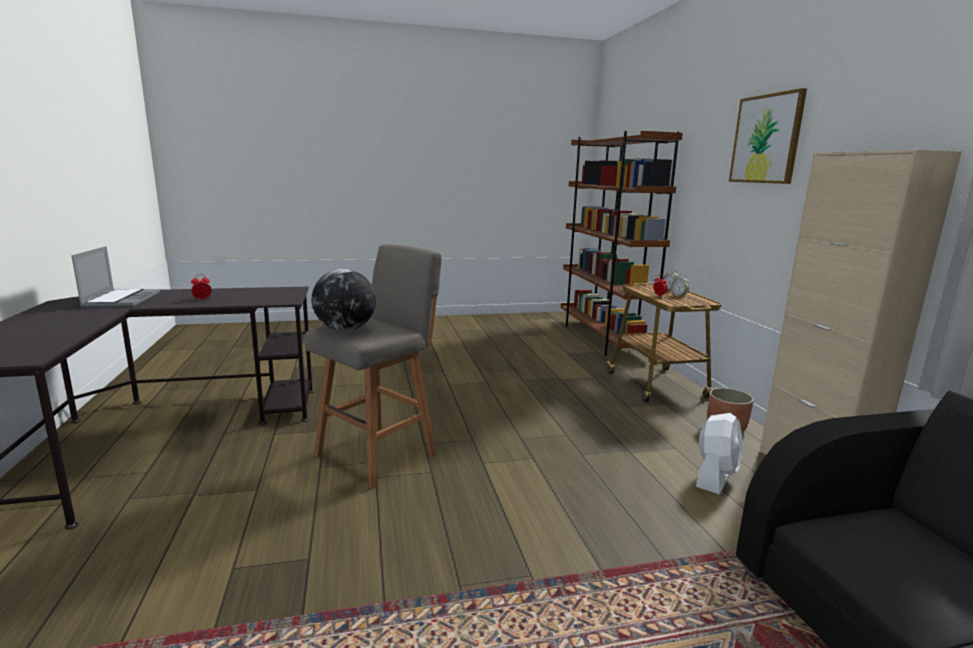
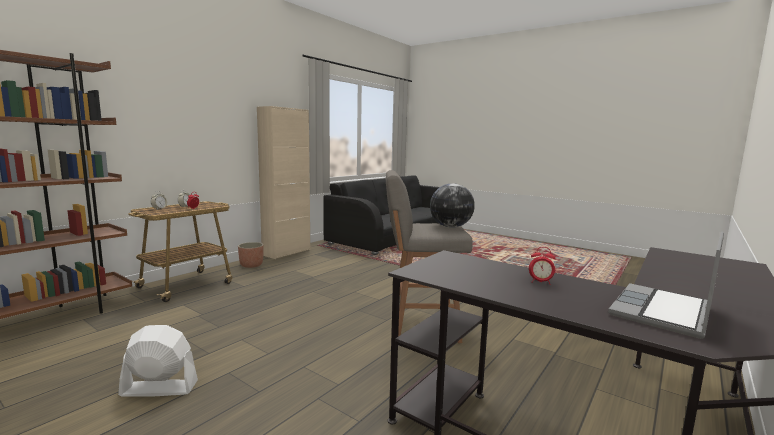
camera: 130 degrees left, 5 degrees down
white fan [696,413,742,495] -> white fan moved to [118,325,198,397]
picture [729,88,807,184] -> none

